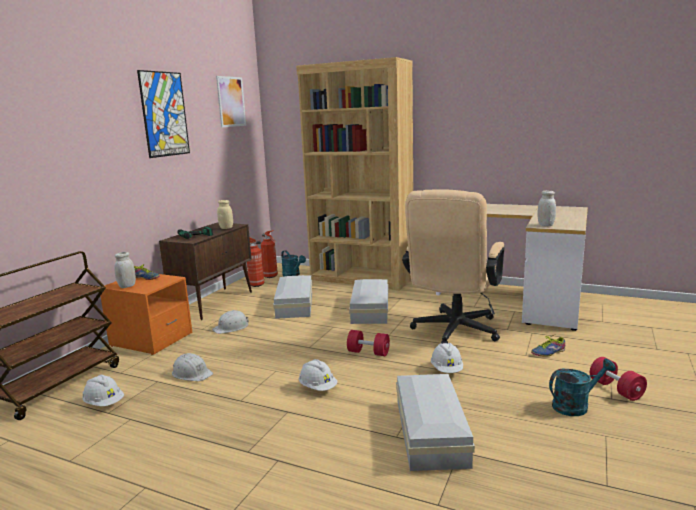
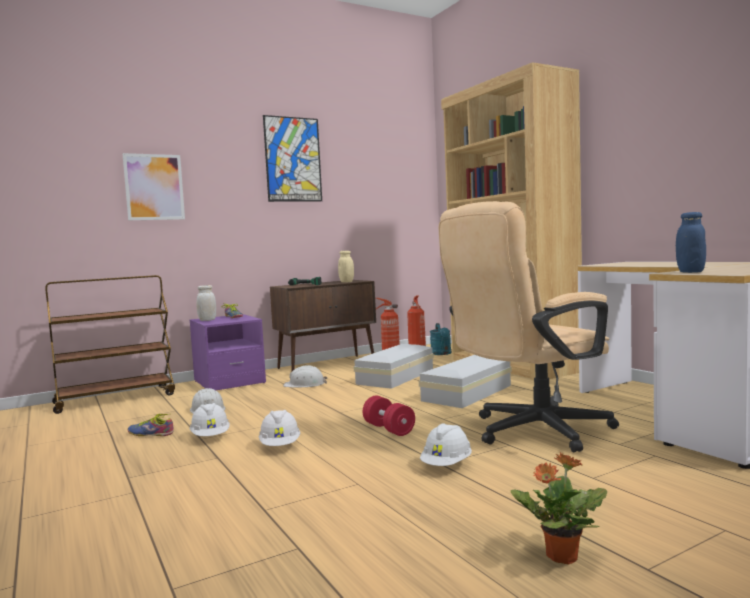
camera: 35 degrees right, 10 degrees down
white hard hat [82,375,124,406] -> white hard hat moved to [190,403,230,436]
orange nightstand [100,274,192,355] -> purple nightstand [190,314,266,390]
picture [216,76,246,127] -> picture moved to [122,153,185,220]
white storage box [396,374,475,471] -> none
shoe [531,335,565,357] -> shoe moved to [128,414,173,436]
white jar [537,190,556,226] -> blue jar [676,212,706,273]
turquoise watering can [549,359,616,416] -> potted plant [511,452,607,565]
red dumbbell [590,357,647,401] -> none

